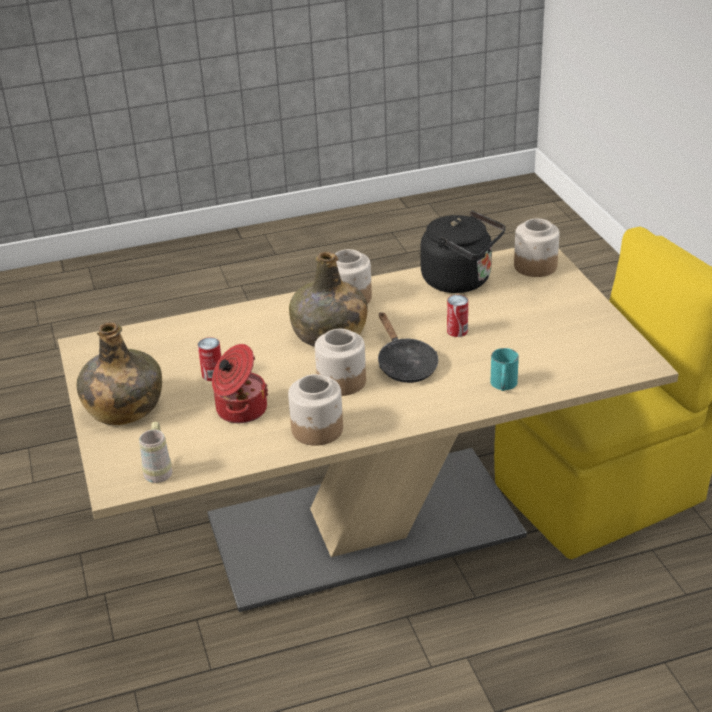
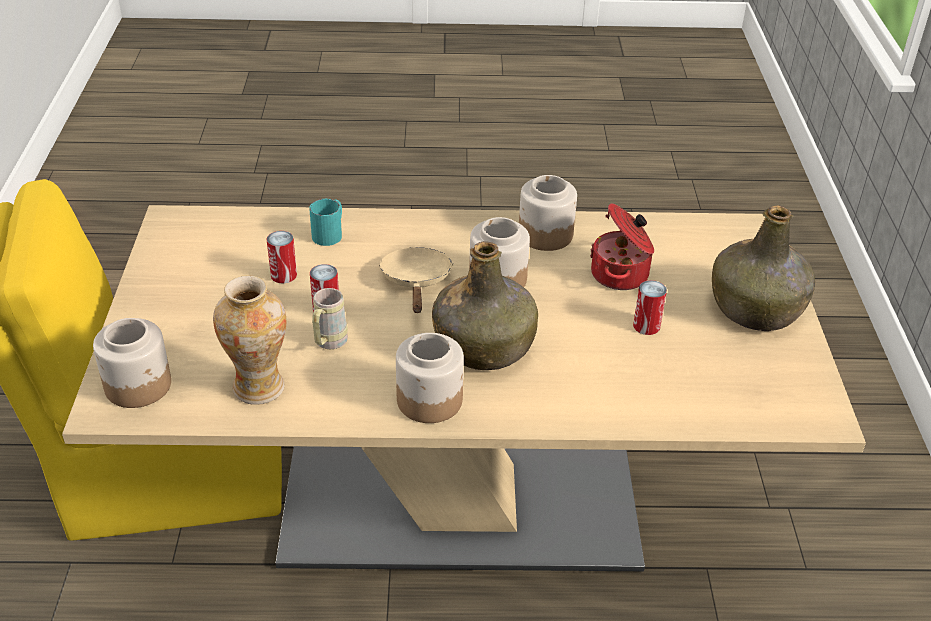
camera: 165 degrees left, 5 degrees up
beige mug [139,421,172,483] -> beige mug moved to [312,288,348,349]
black frying pan [378,312,438,383] -> beige frying pan [378,247,453,313]
black kettle [420,211,506,293] -> vase [213,275,286,405]
none -> can [267,231,297,283]

